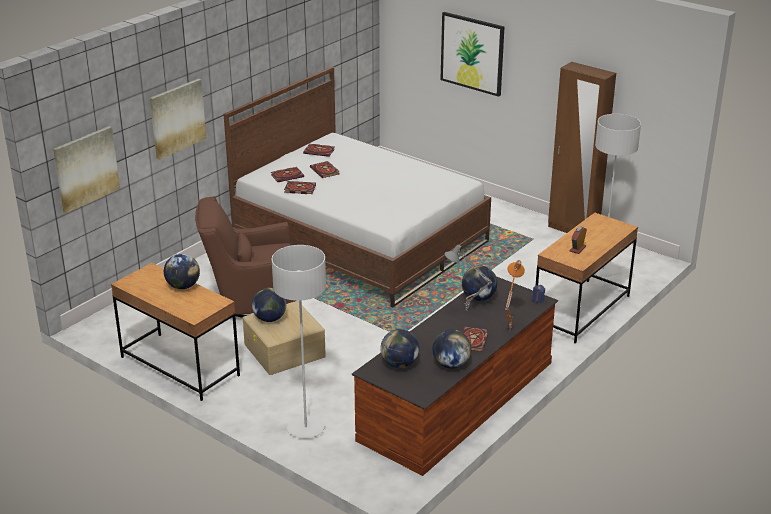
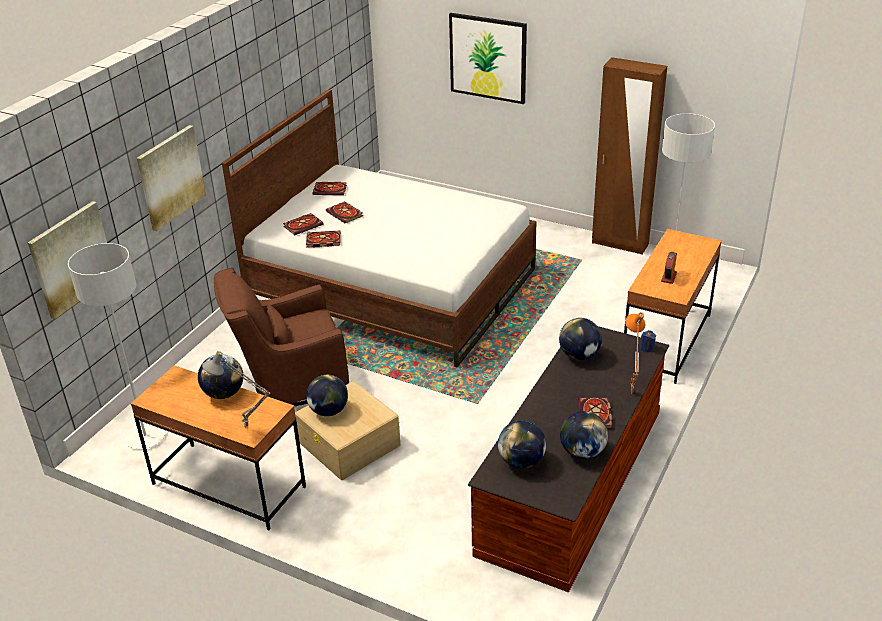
camera: 10 degrees left, 5 degrees up
grey floor lamp [272,245,326,439] -> grey floor lamp moved to [68,243,166,449]
grey table lamp [444,244,492,309] -> grey table lamp moved to [202,351,270,428]

